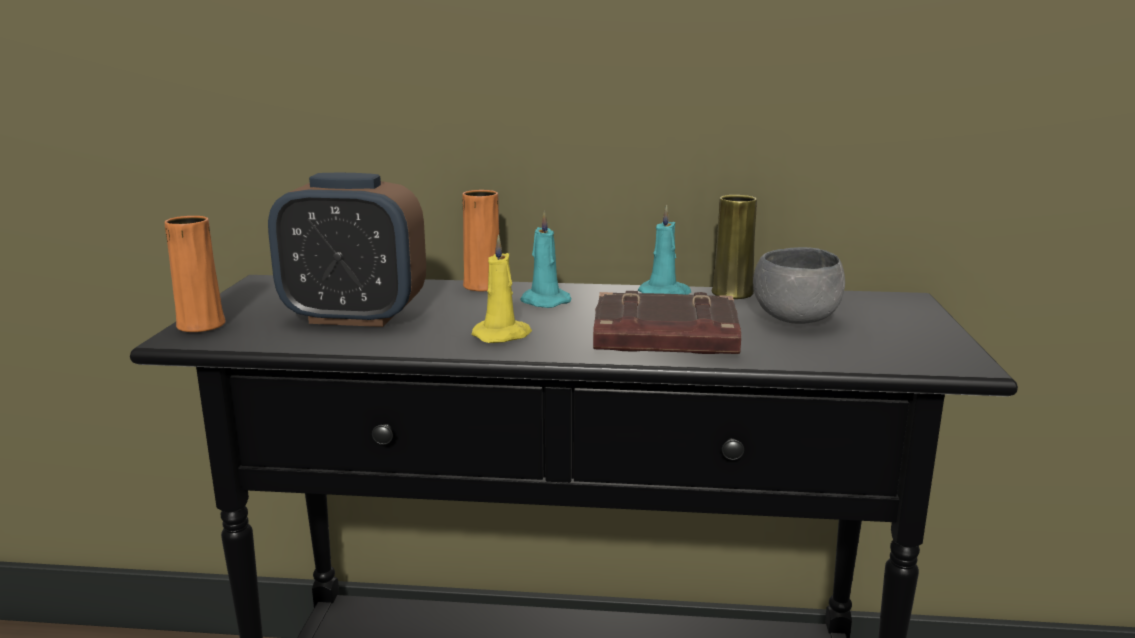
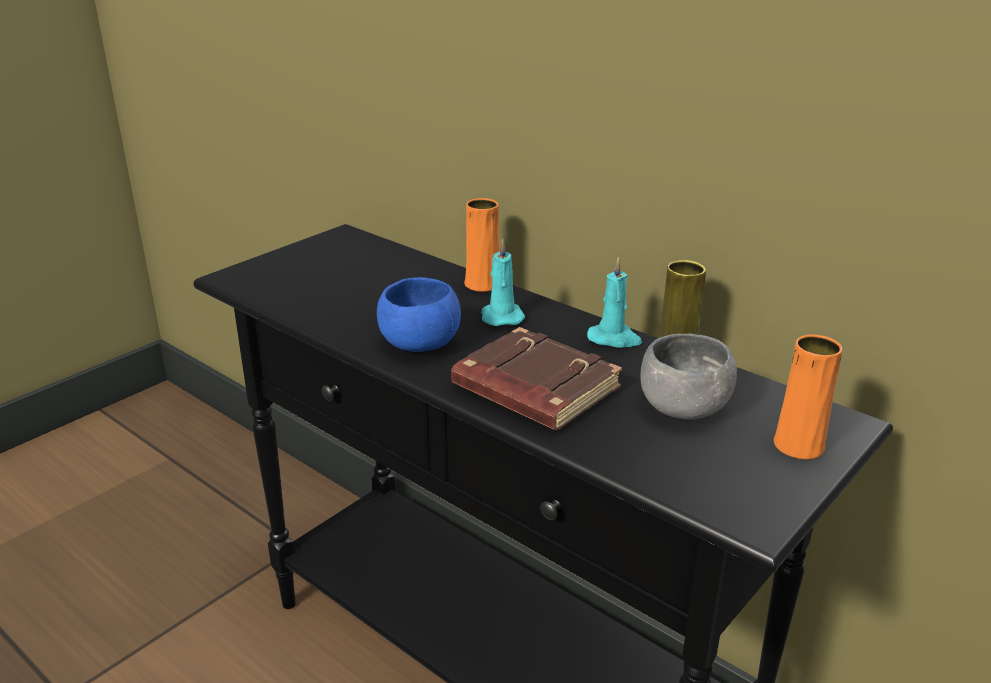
camera: 35 degrees right, 10 degrees up
orange vase [165,216,226,332] -> orange vase moved to [774,334,842,459]
alarm clock [268,173,426,327] -> none
yellow candle [471,235,532,343] -> blue bowl [377,277,461,352]

